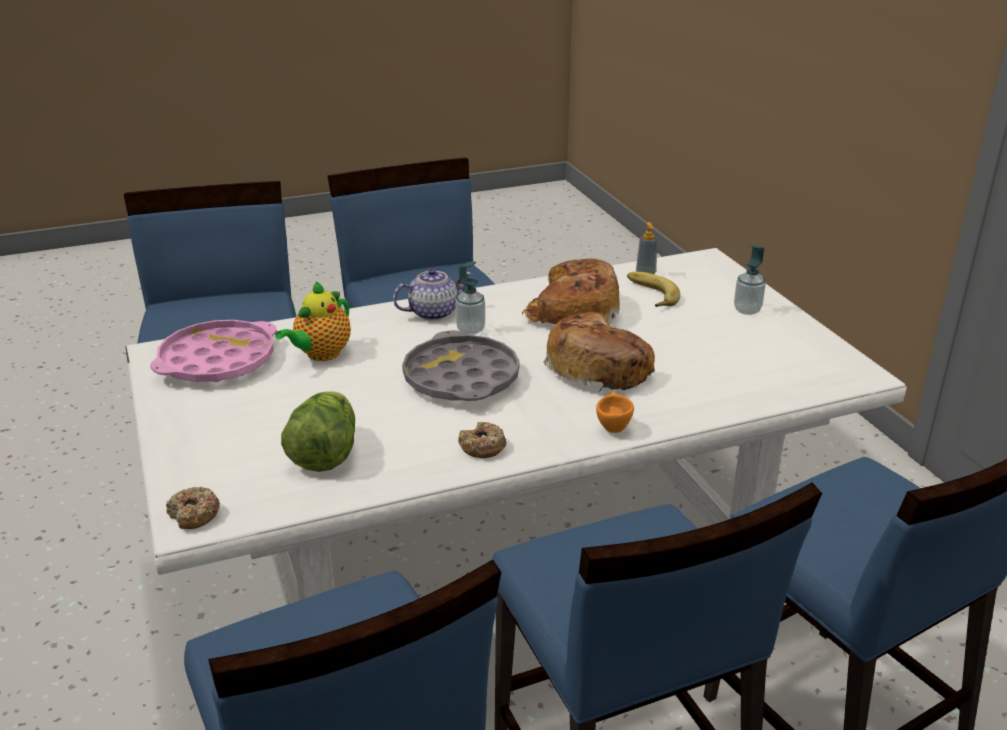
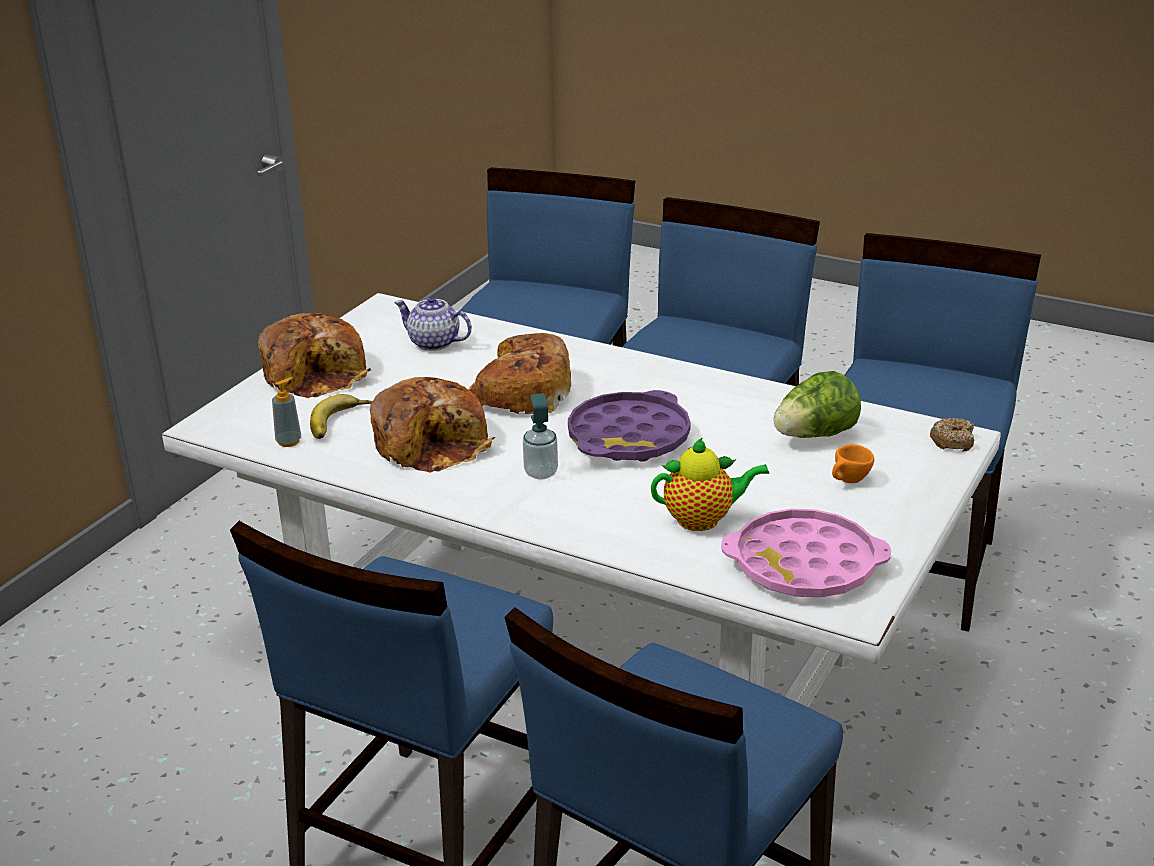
camera: 130 degrees left, 0 degrees up
teapot [393,268,471,321] -> teapot moved to [394,296,472,351]
grey tray [402,330,520,401] -> purple tray [568,390,691,462]
donut [458,422,506,458] -> none
orange cup [596,391,634,433] -> orange cup moved to [832,444,874,483]
soap dispenser [734,245,766,315] -> bread [258,313,371,398]

